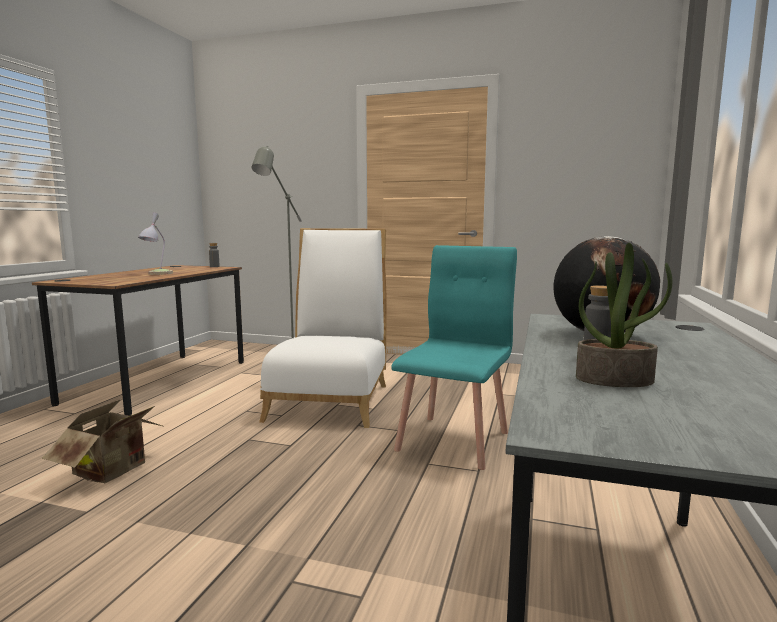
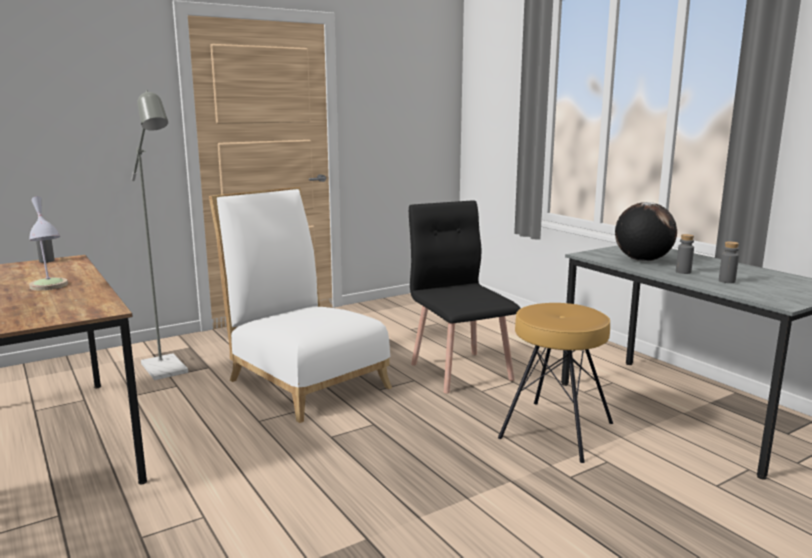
camera: 50 degrees left, 5 degrees up
cardboard box [42,399,162,483] -> none
turquoise chair [391,245,517,470] -> black chair [409,200,521,394]
potted plant [576,243,672,387] -> grey bottle [719,241,739,283]
none -> brown stool [498,303,613,463]

